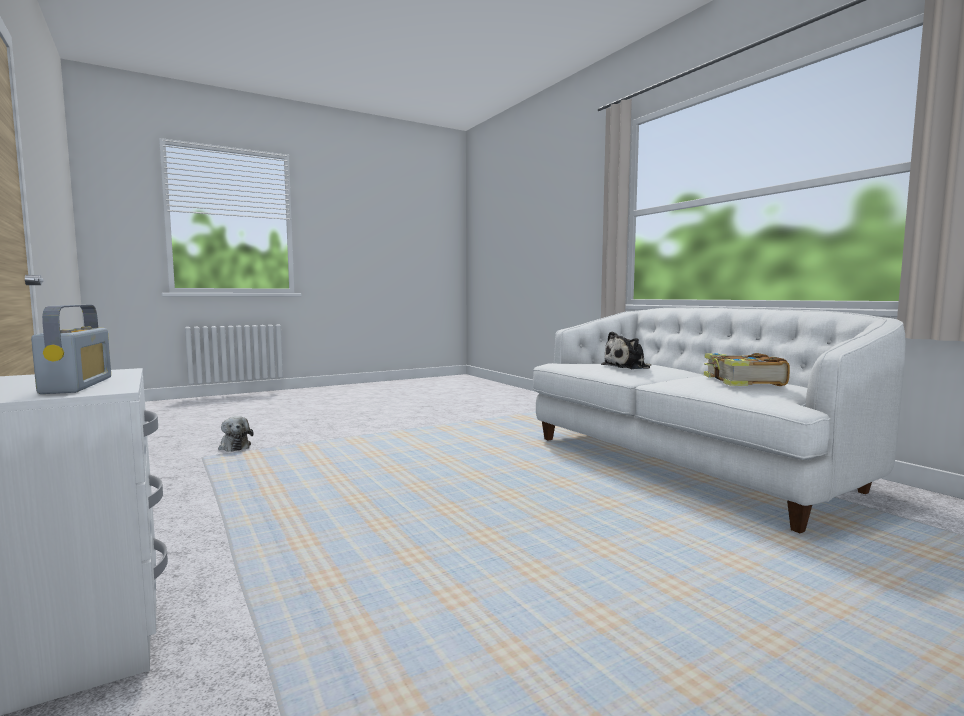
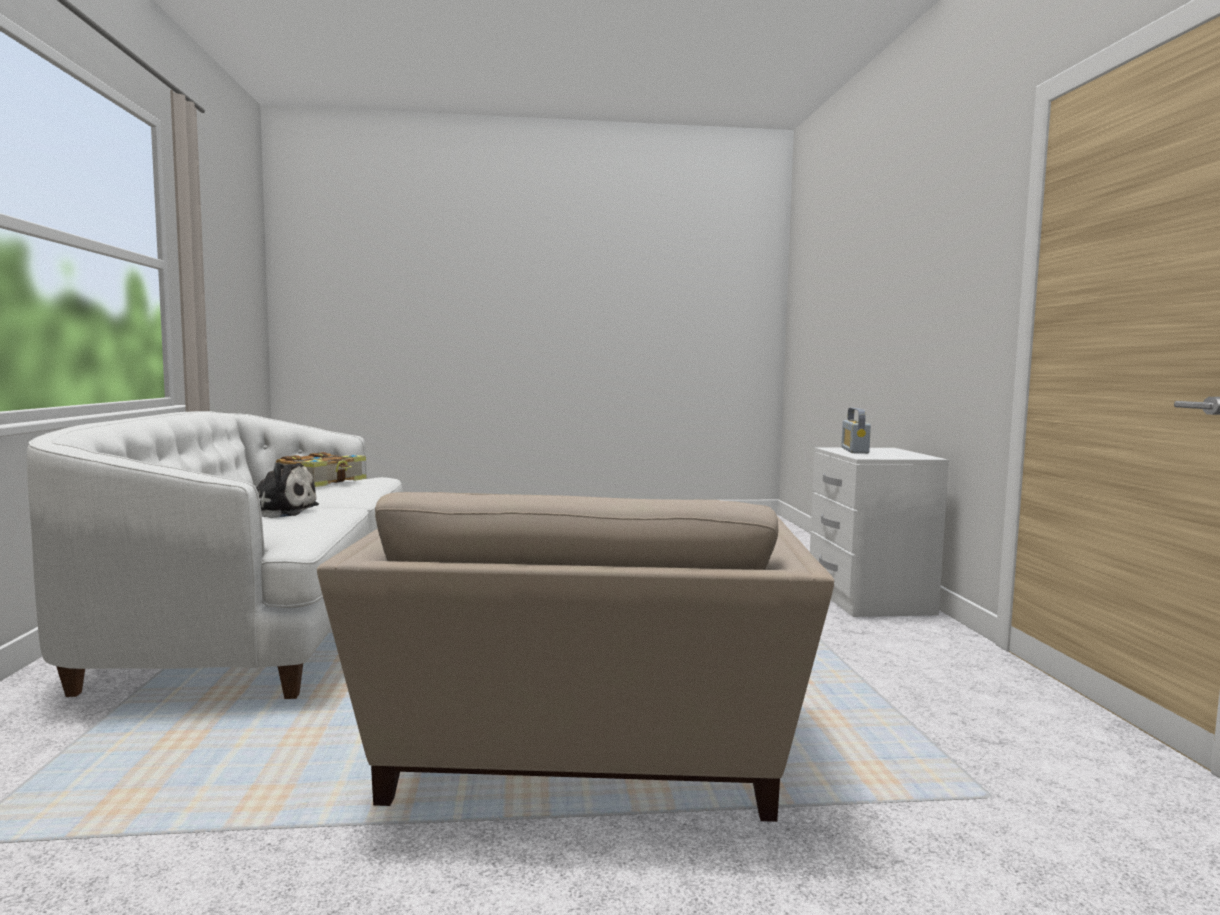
camera: 155 degrees left, 0 degrees up
plush toy [218,416,254,451] -> none
none -> beige armchair [317,492,834,822]

